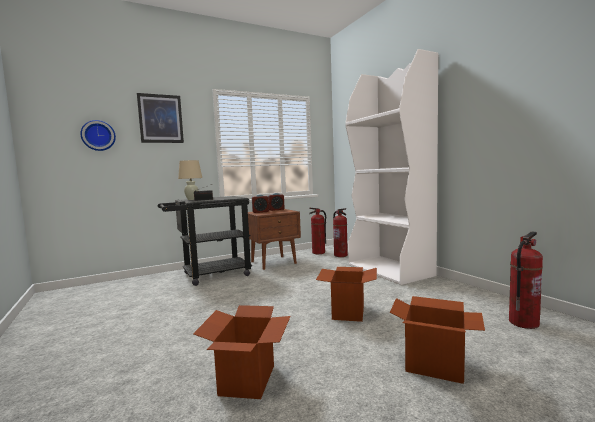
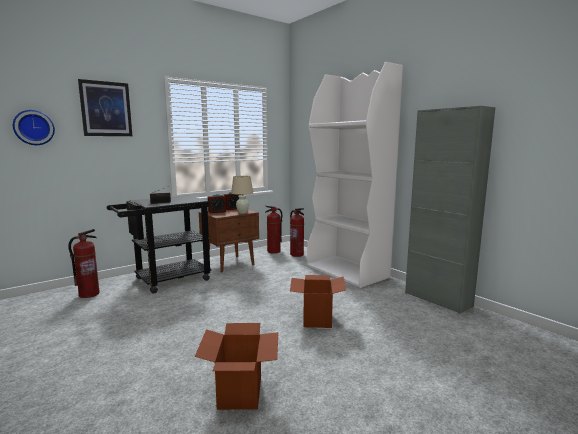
camera: 10 degrees left, 5 degrees up
beige table lamp [178,160,202,200] -> beige table lamp moved to [231,176,253,214]
cardboard box [390,296,485,384] -> none
fire extinguisher [509,232,543,329] -> fire extinguisher moved to [68,229,100,298]
none -> grey cabinet [405,106,495,314]

